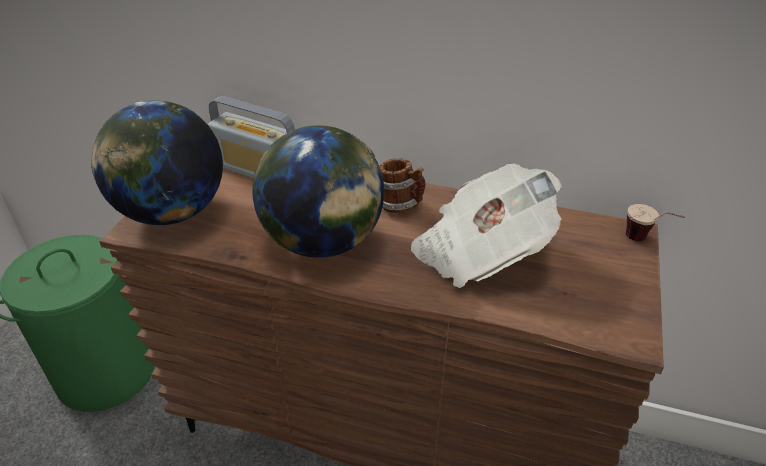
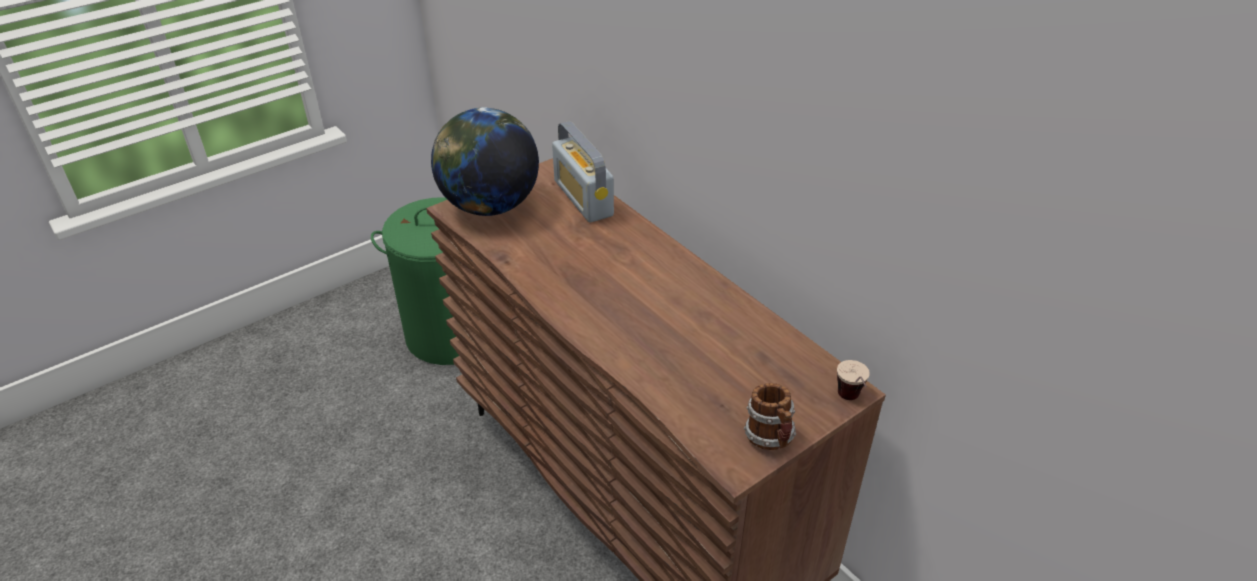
camera: 35 degrees right, 0 degrees up
globe [252,125,384,258] -> none
mug [379,158,425,213] -> mug moved to [744,383,796,450]
newspaper [411,163,562,288] -> none

